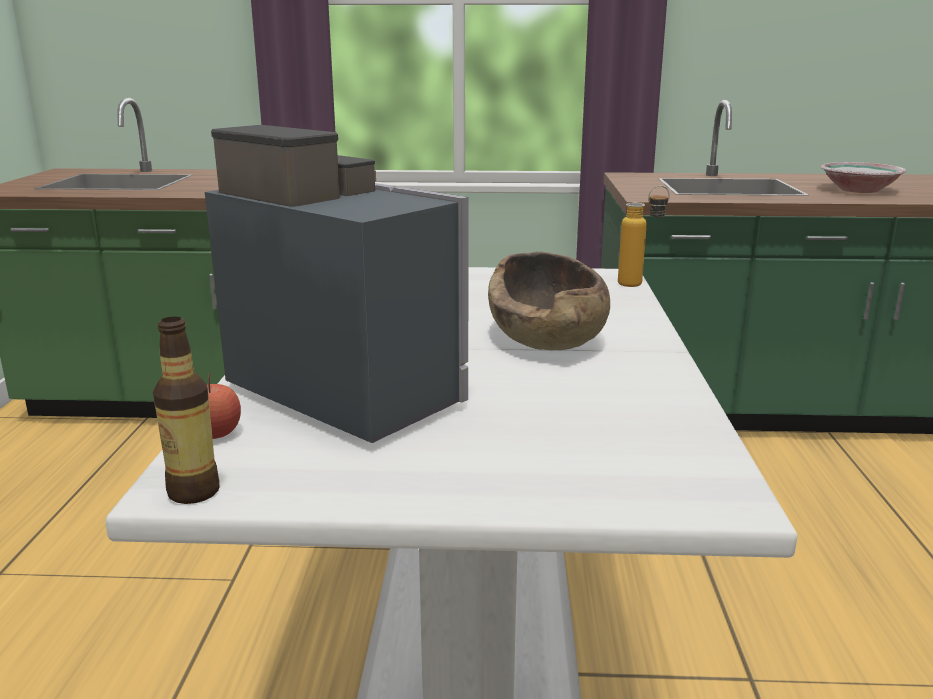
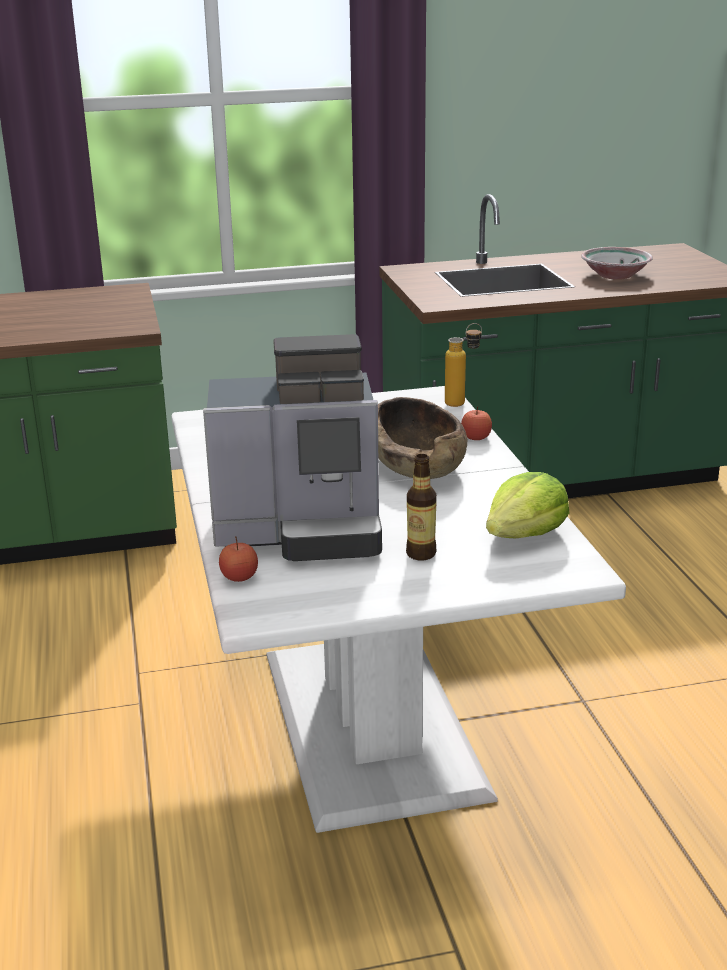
camera: 15 degrees left, 5 degrees up
bottle [153,317,220,504] -> bottle moved to [406,454,437,560]
coffee machine [205,125,468,443] -> coffee machine turned 150 degrees clockwise [203,334,382,561]
none -> apple [461,407,492,440]
none -> lettuce [486,472,569,538]

